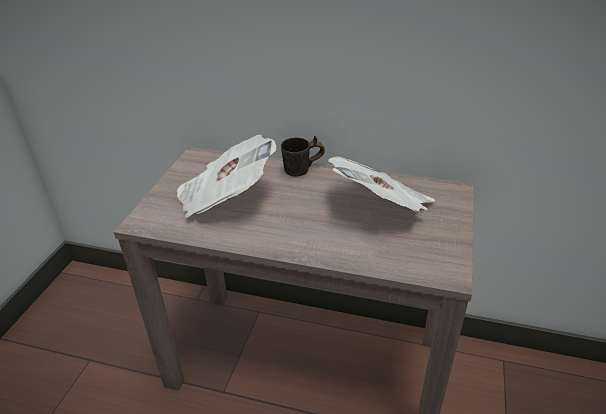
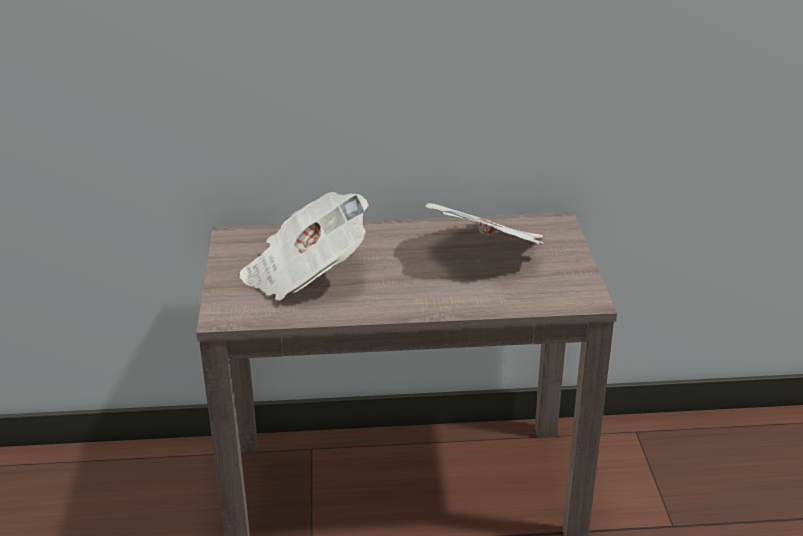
camera: 20 degrees left, 5 degrees down
grey mug [281,136,325,177] -> none

